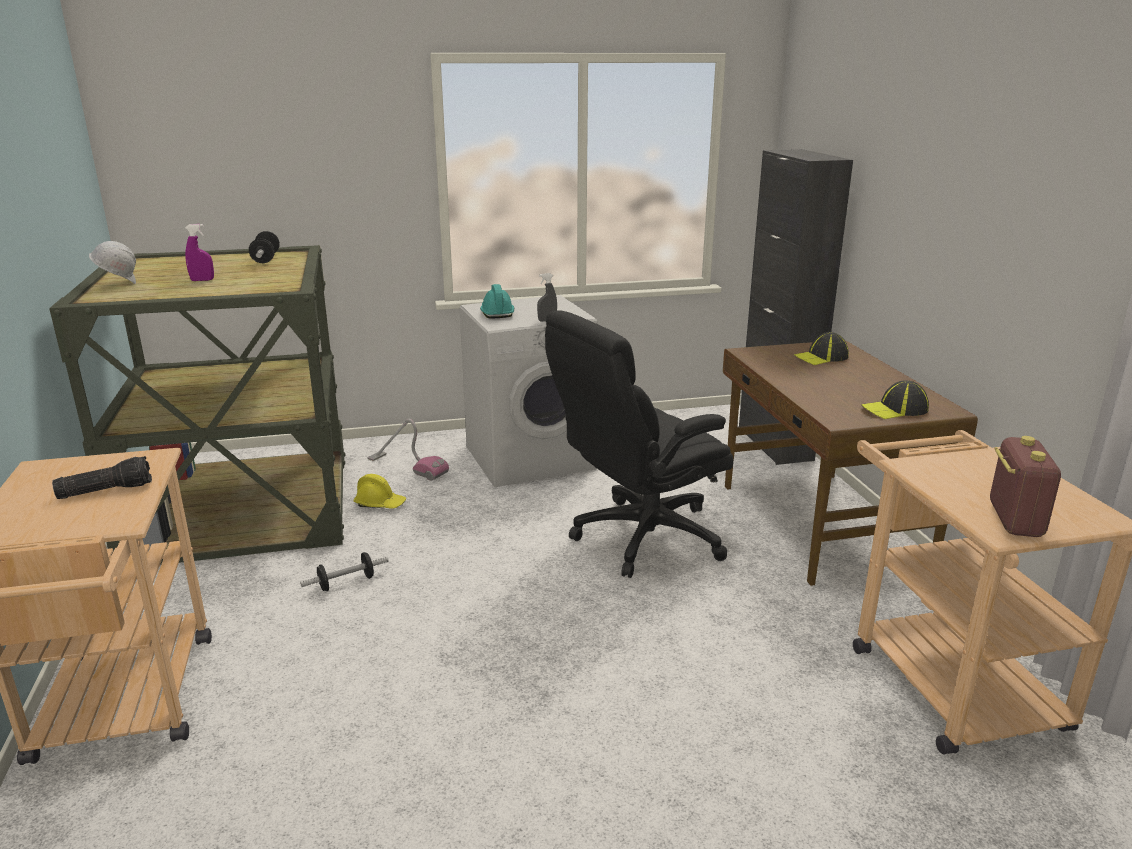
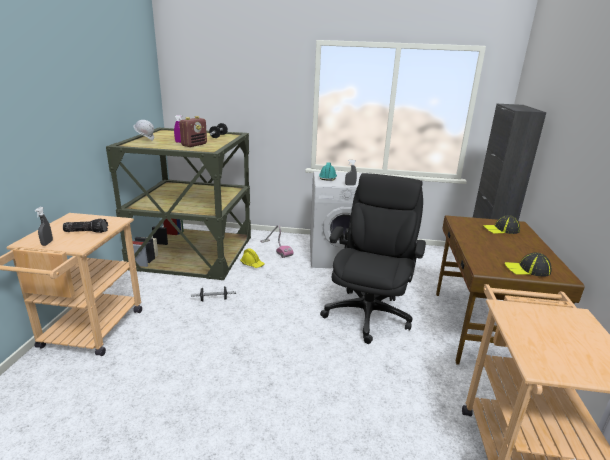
camera: 20 degrees right, 0 degrees up
black office chair [545,310,734,578] -> black office chair turned 120 degrees clockwise [320,173,426,344]
radio [990,436,1061,537] -> radio moved to [179,116,207,147]
none -> grey spray bottle [35,207,53,246]

